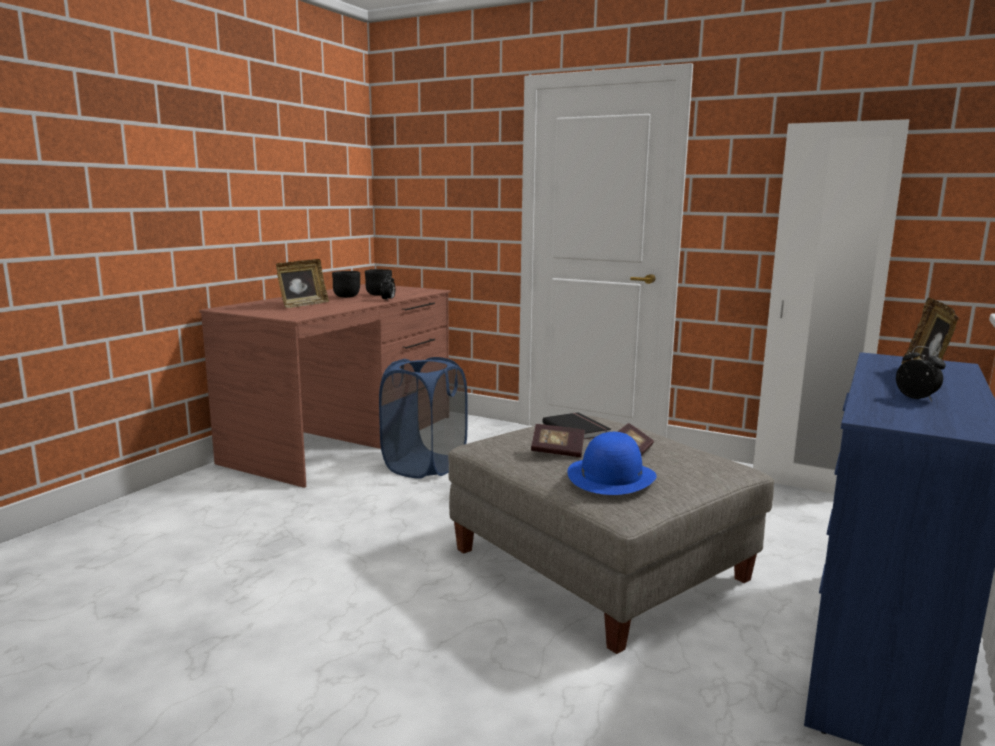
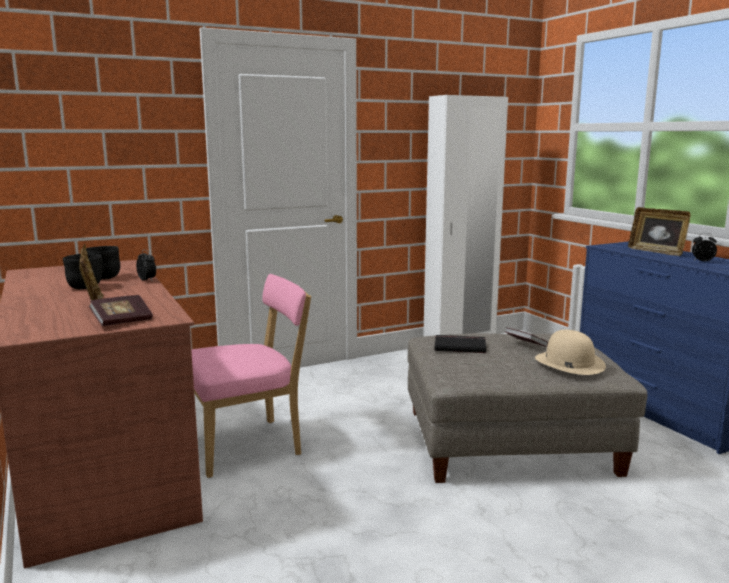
camera: 55 degrees left, 0 degrees up
blue laundry basket [379,357,467,479] -> pink chair [191,274,311,478]
book [531,424,585,457] -> book moved to [89,295,153,326]
blue hat [567,432,657,495] -> beige hat [535,330,606,375]

